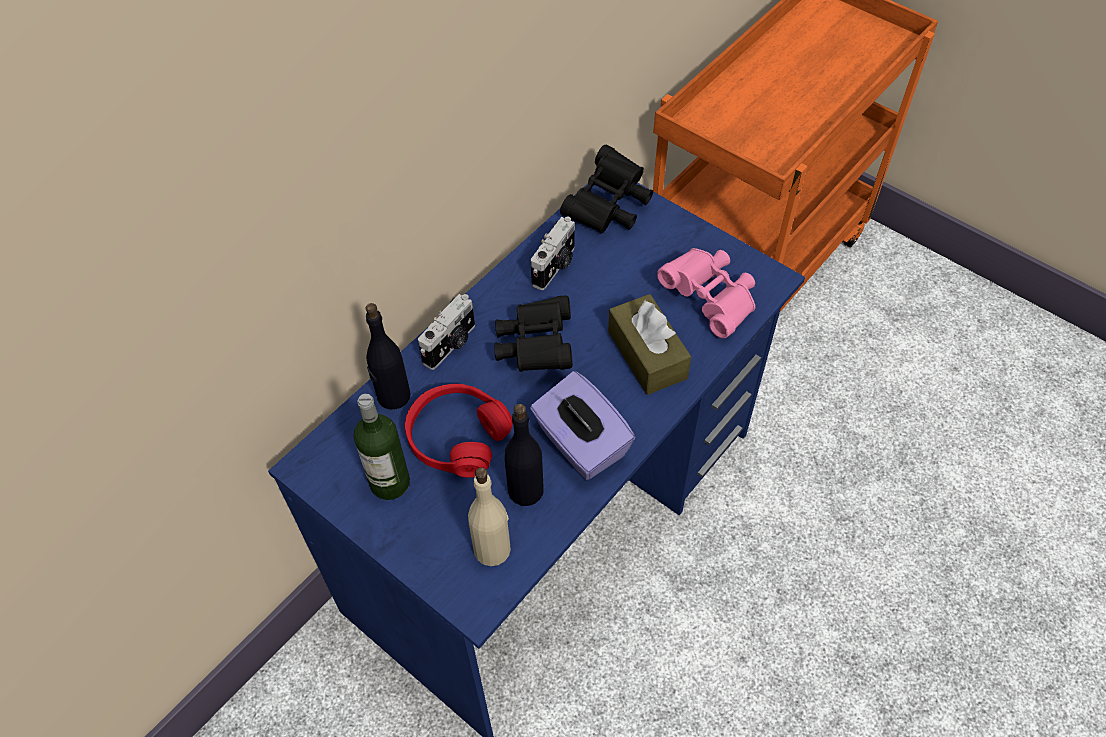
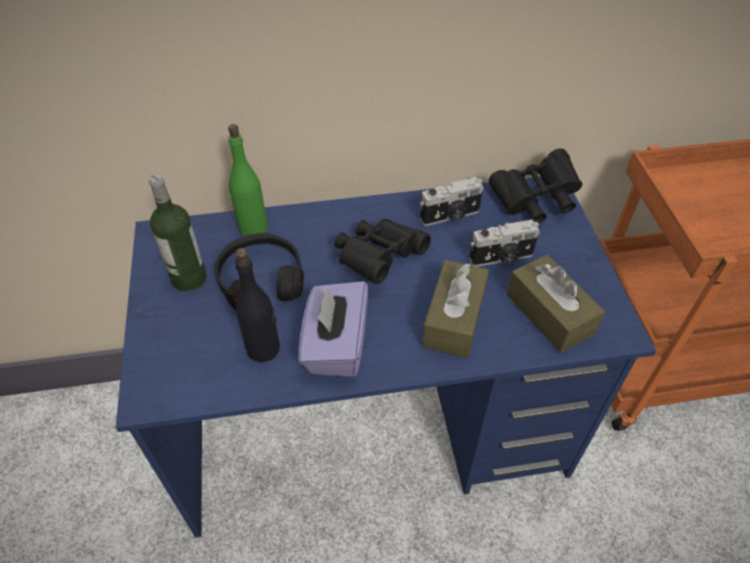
camera: 40 degrees right, 5 degrees down
black bottle [365,303,411,410] -> green bottle [228,124,268,236]
red headphones [405,384,513,478] -> black headphones [215,233,304,310]
camera [418,294,475,370] -> camera moved to [469,219,540,267]
beige bottle [468,467,511,566] -> none
pink binoculars [657,248,755,338] -> brown tissue box [507,255,605,353]

